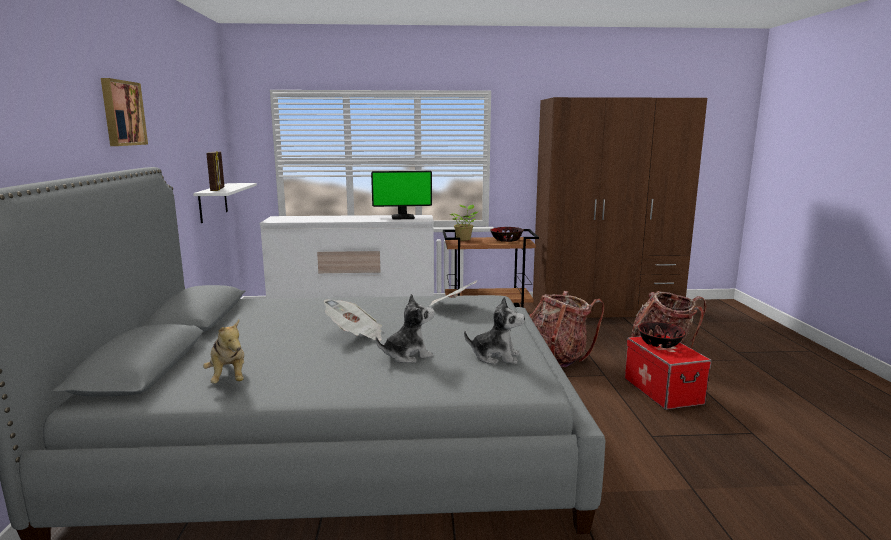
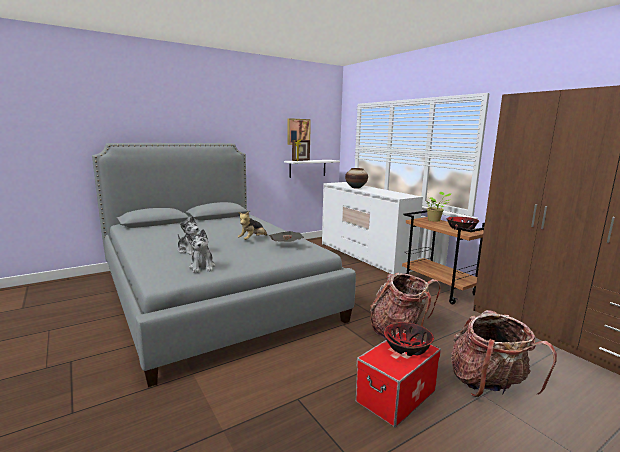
camera: 60 degrees right, 0 degrees up
picture [101,78,148,146] -> picture moved to [287,118,311,145]
plush toy [203,320,244,383] -> plush toy moved to [238,211,267,240]
newspaper [324,299,382,341] -> none
monitor [371,171,432,220] -> none
none -> vase [345,168,368,189]

